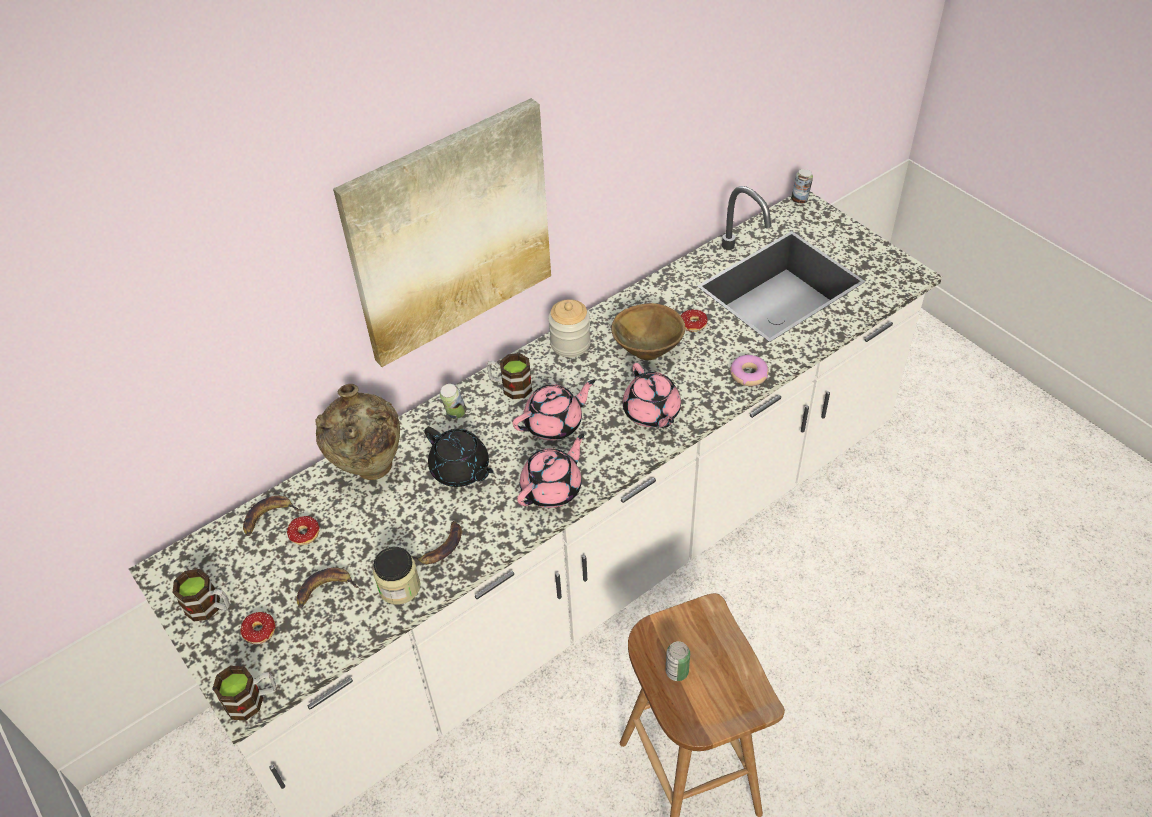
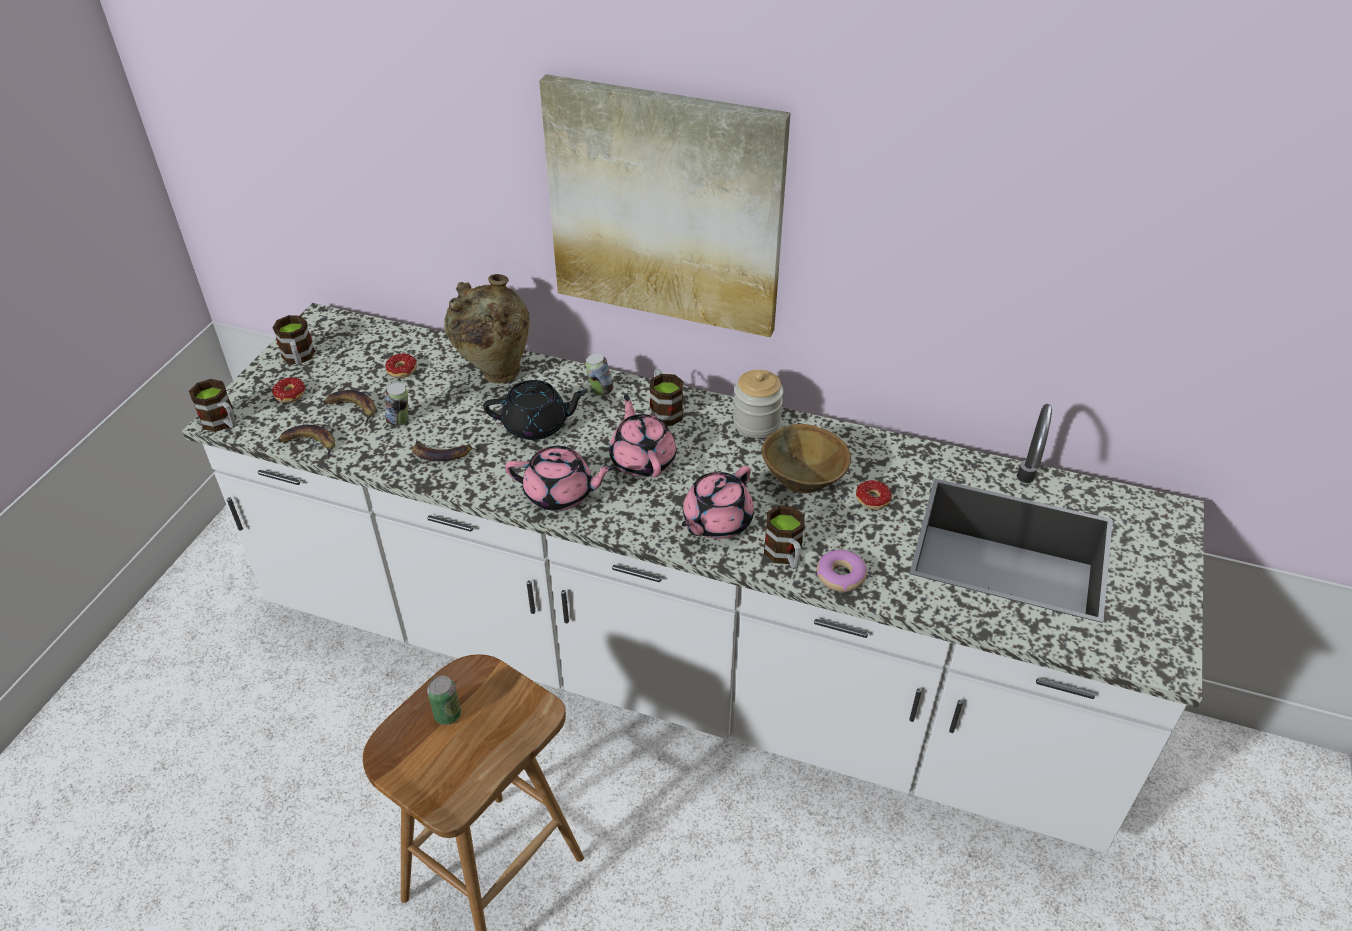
camera: 55 degrees right, 5 degrees down
banana [243,496,301,536] -> banana moved to [277,425,335,459]
jar [373,547,421,605] -> none
black teapot [424,427,494,487] -> black teapot turned 105 degrees counterclockwise [483,380,588,440]
pink teapot [512,380,595,440] -> pink teapot turned 135 degrees counterclockwise [609,395,676,477]
can [791,169,813,204] -> can moved to [385,382,408,426]
none -> mug [764,505,805,569]

